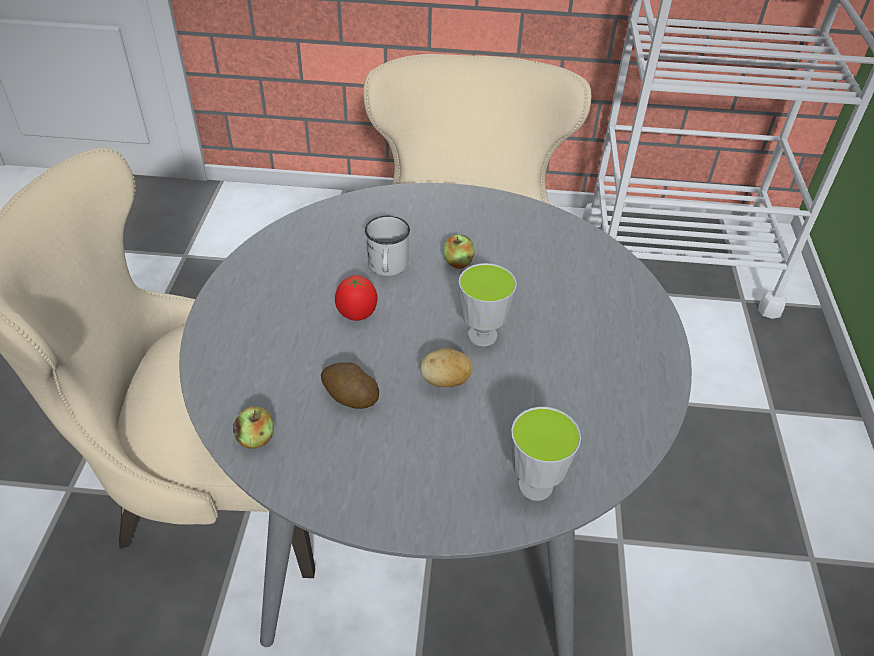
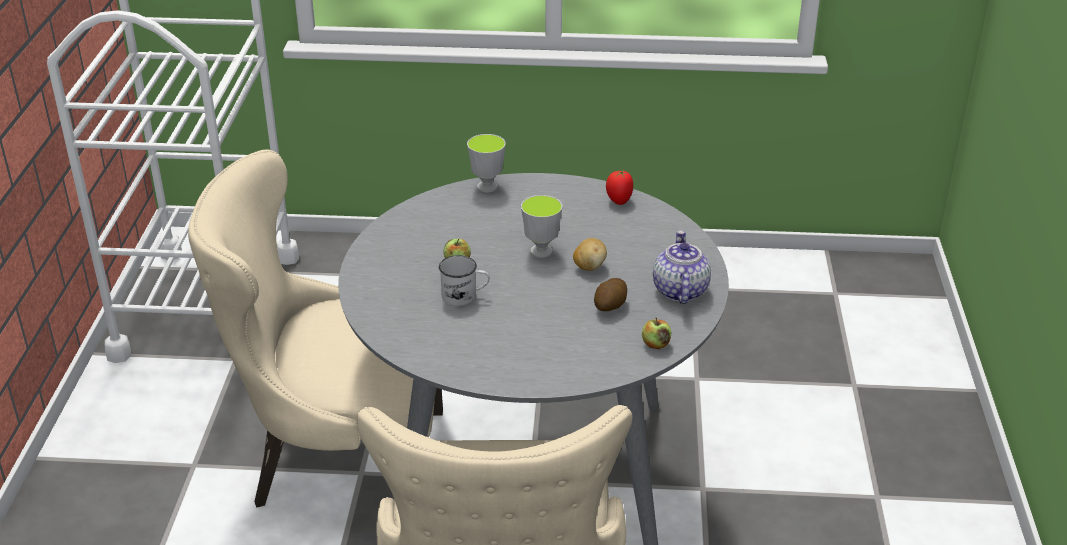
camera: 90 degrees left, 10 degrees down
tomato [335,275,378,321] -> tomato moved to [606,170,633,205]
cup [511,407,581,501] -> cup moved to [467,134,506,192]
none -> teapot [653,230,711,304]

